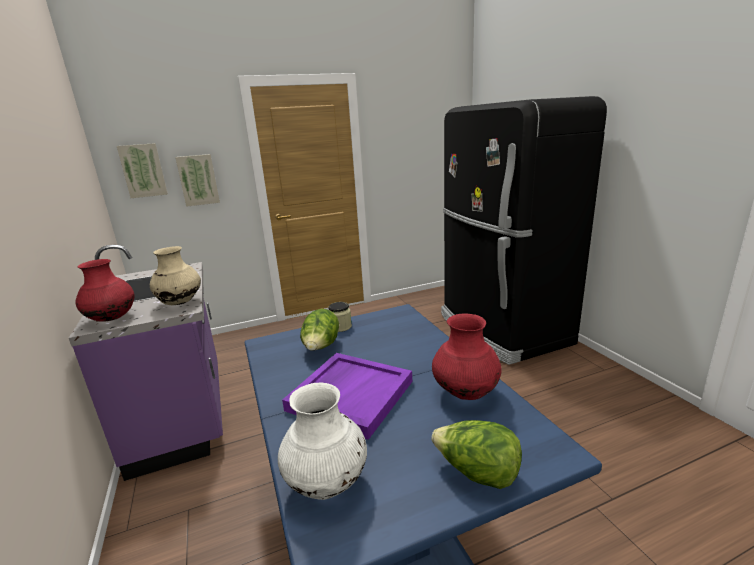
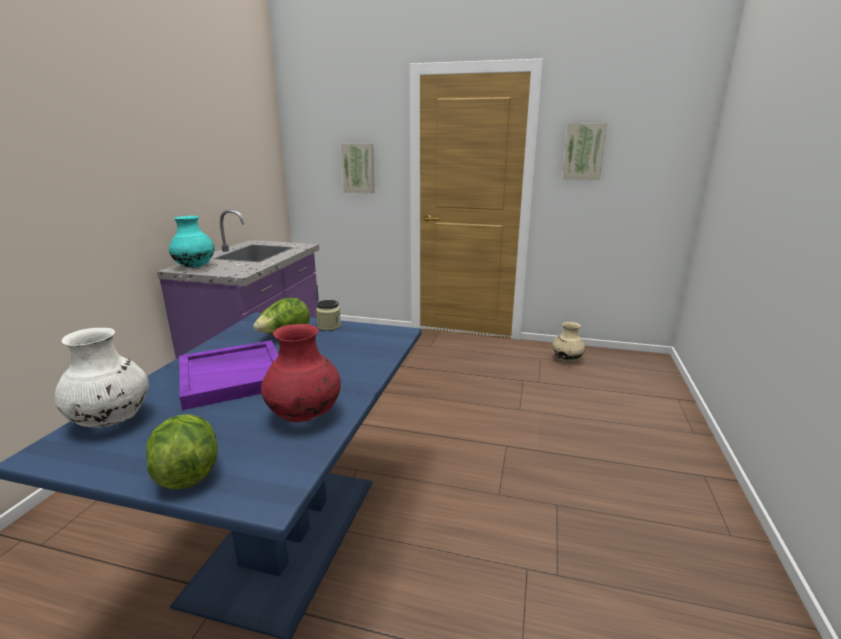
camera: 35 degrees right, 0 degrees up
red vase [75,259,135,322] -> turquoise vase [169,216,214,268]
picture [117,143,168,198] -> picture moved to [563,123,607,180]
beige vase [150,246,201,305] -> beige vase moved to [552,322,586,362]
black fridge [441,96,607,365] -> none

